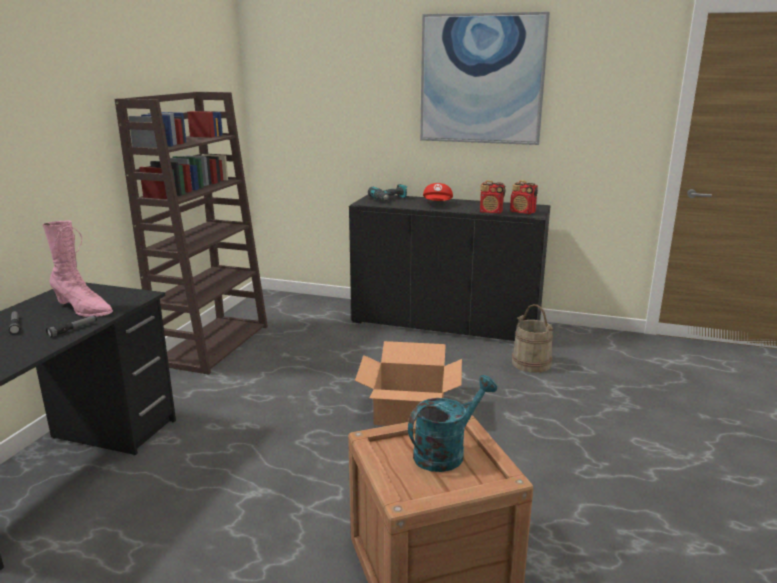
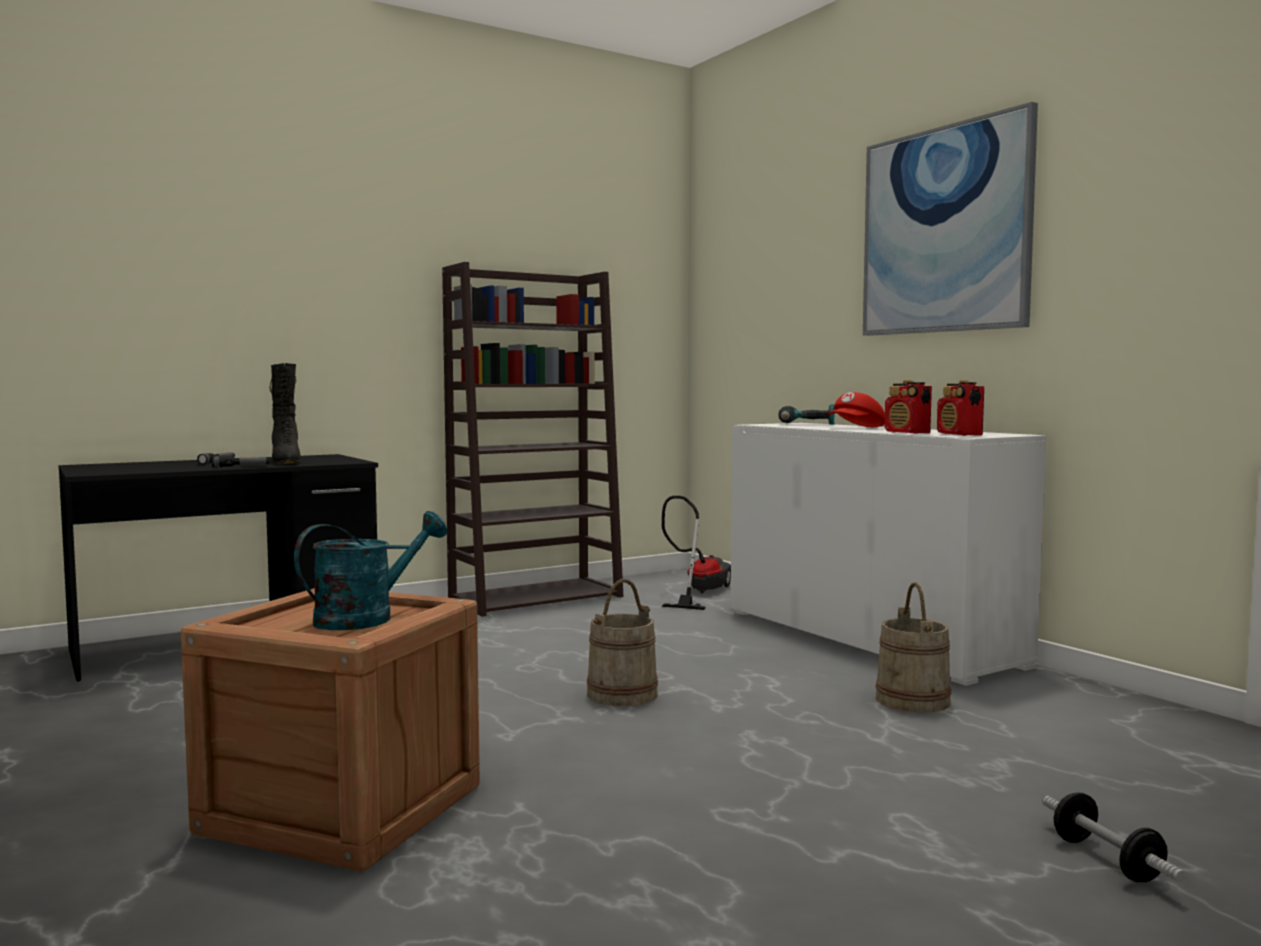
camera: 40 degrees right, 15 degrees down
pink boot [42,221,113,317] -> black boot [269,363,302,464]
black cabinet [349,195,551,341] -> white cabinet [731,423,1046,686]
cardboard box [355,341,462,426] -> beige bucket [586,579,658,706]
turquoise watering can [408,375,497,472] -> turquoise watering can turned 45 degrees counterclockwise [294,511,447,630]
none -> vacuum cleaner [662,495,731,610]
none -> dumbbell [1042,793,1186,883]

